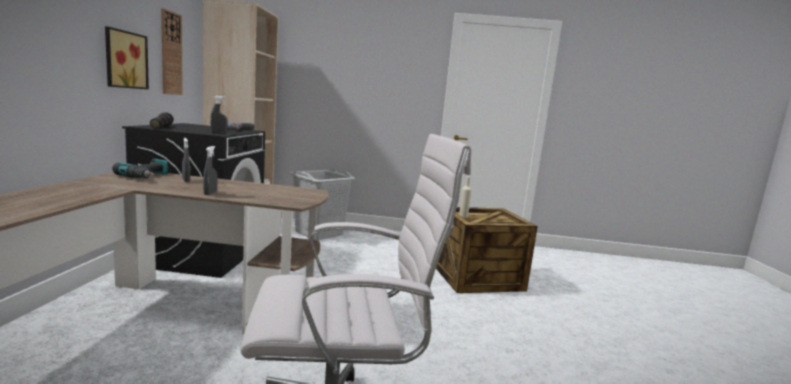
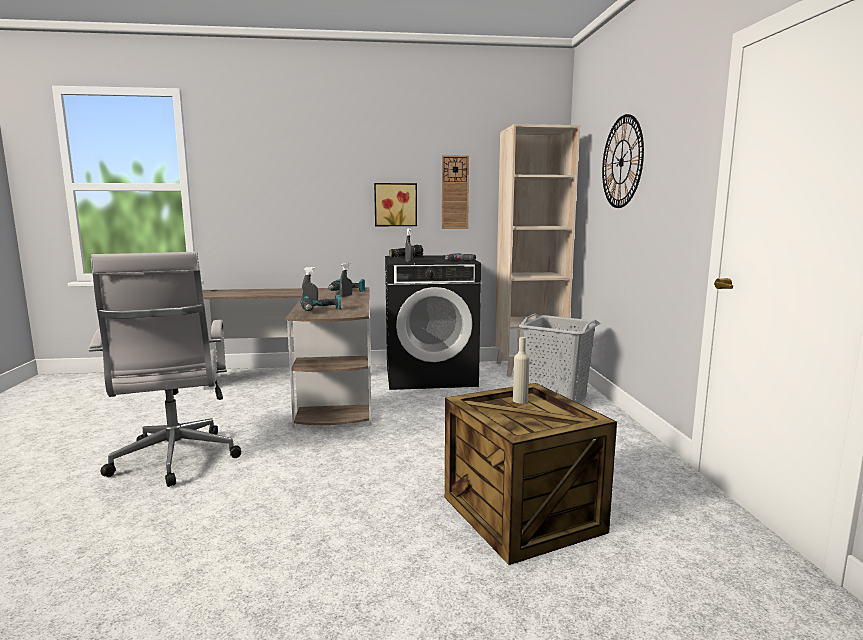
camera: 80 degrees right, 0 degrees up
none -> power drill [301,294,342,311]
none -> wall clock [602,114,644,208]

